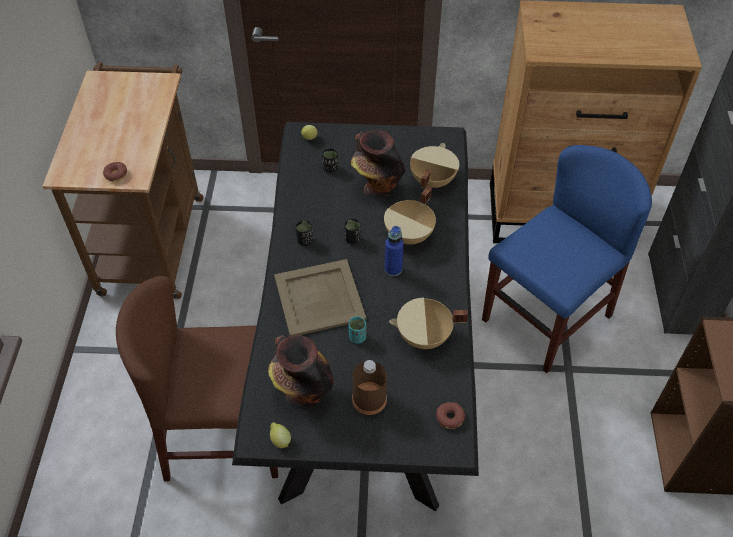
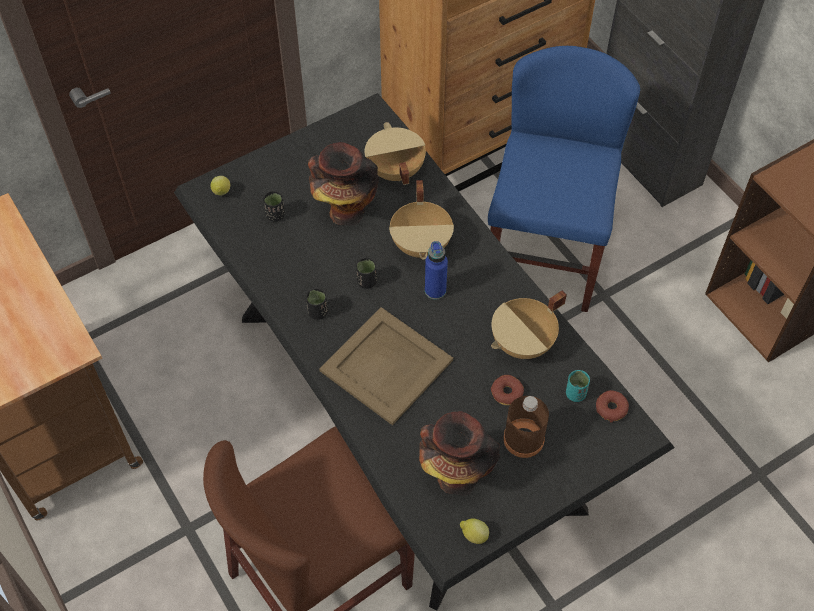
camera: 35 degrees left, 5 degrees up
donut [103,162,127,182] -> donut moved to [491,375,524,405]
turquoise cup [348,316,366,344] -> turquoise cup moved to [566,370,590,402]

